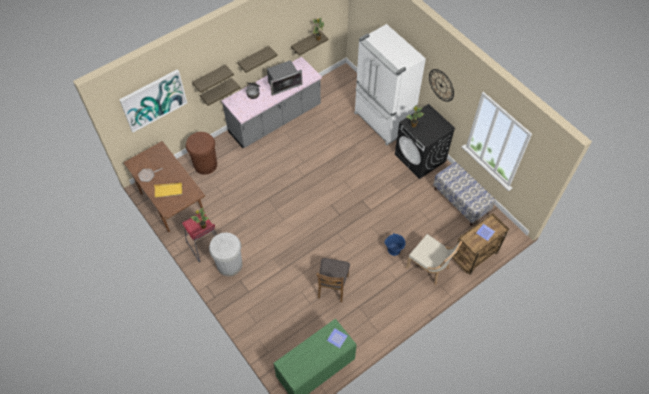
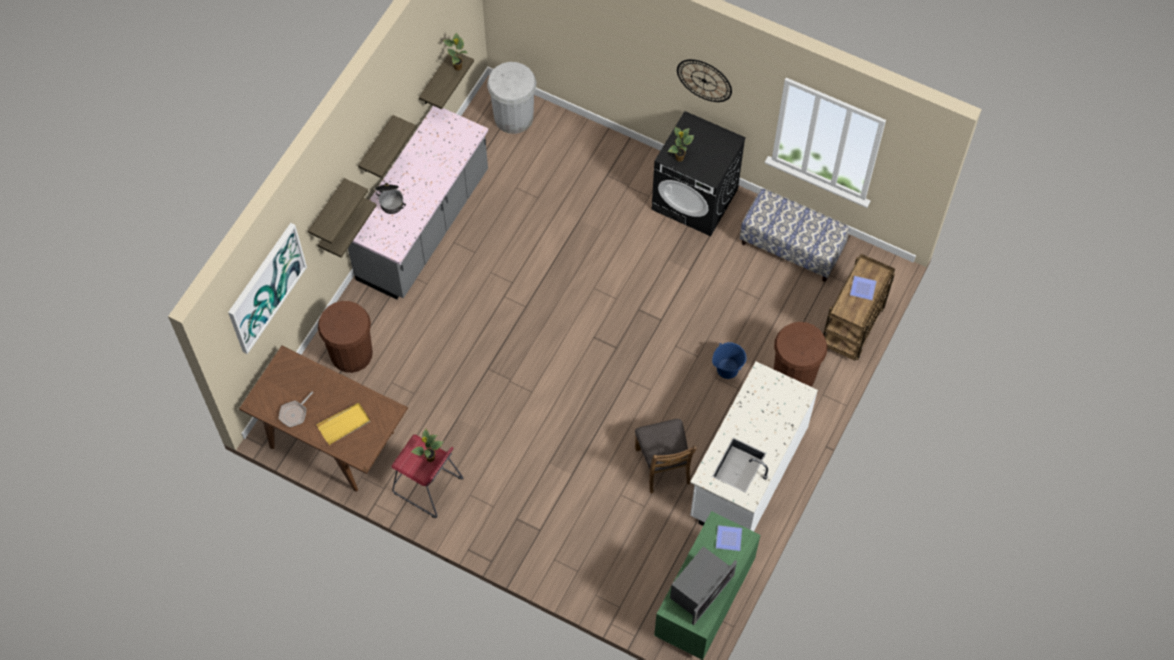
camera: 25 degrees left, 5 degrees up
white trash can [209,232,242,276] -> white trash can moved to [487,62,536,134]
microwave [267,60,302,96] -> microwave moved to [670,546,737,626]
white fridge [354,24,426,146] -> none
beige chair [406,234,462,285] -> brown trash can [774,322,827,387]
none -> white counter [690,361,818,532]

